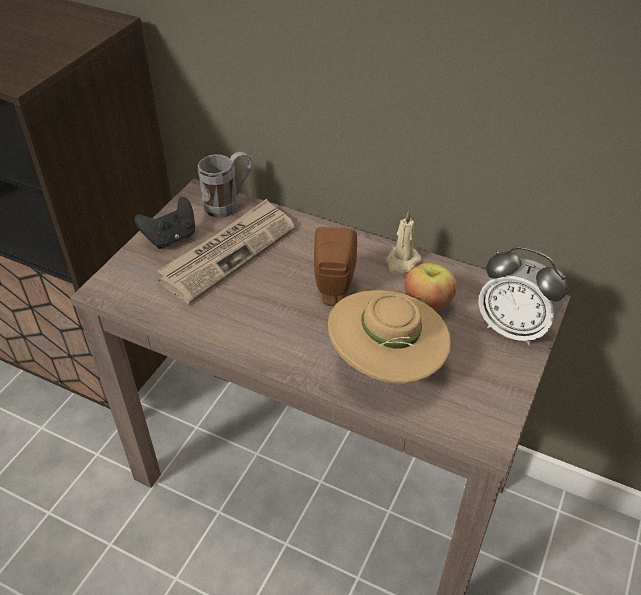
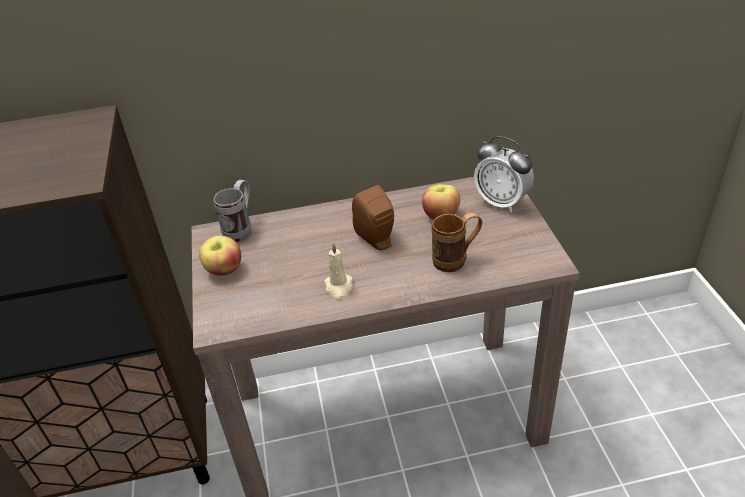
camera: 35 degrees left, 5 degrees down
black game controller [134,197,195,249] -> apple [199,235,241,276]
newspaper [157,199,295,304] -> none
beige hat [328,290,451,384] -> brown mug [432,213,482,272]
beige candle [386,210,422,274] -> beige candle moved to [324,243,353,299]
alarm clock [478,247,569,346] -> alarm clock turned 45 degrees clockwise [474,136,534,213]

